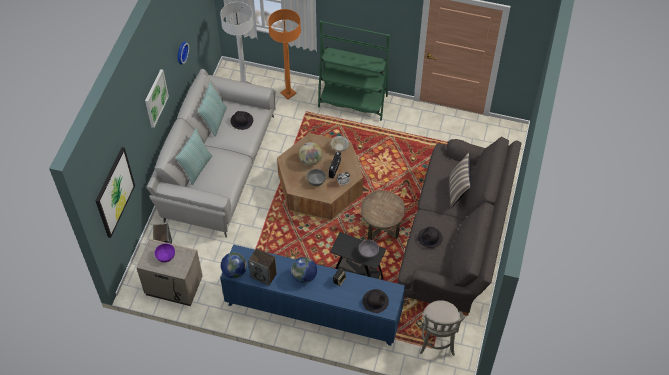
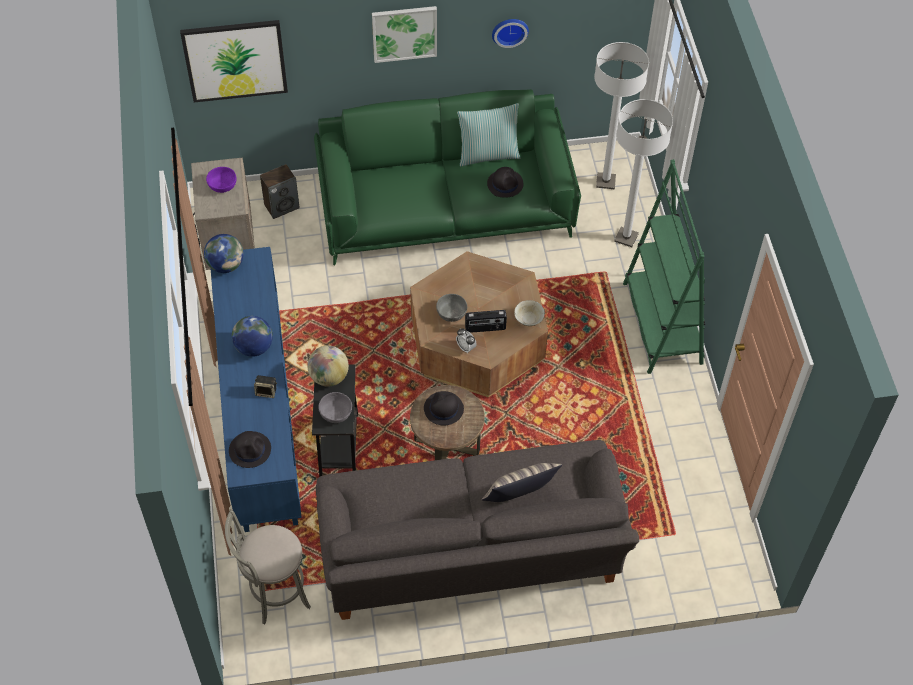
camera: 65 degrees right, 0 degrees up
grey sofa [147,69,276,238] -> green sofa [314,89,581,266]
pillow [176,128,212,185] -> none
speaker [248,248,277,286] -> none
orange floor lamp [268,9,301,99] -> white floor lamp [614,99,673,247]
globe [299,142,322,166] -> globe moved to [307,345,349,386]
black hat [418,227,443,248] -> black hat moved to [424,391,464,425]

